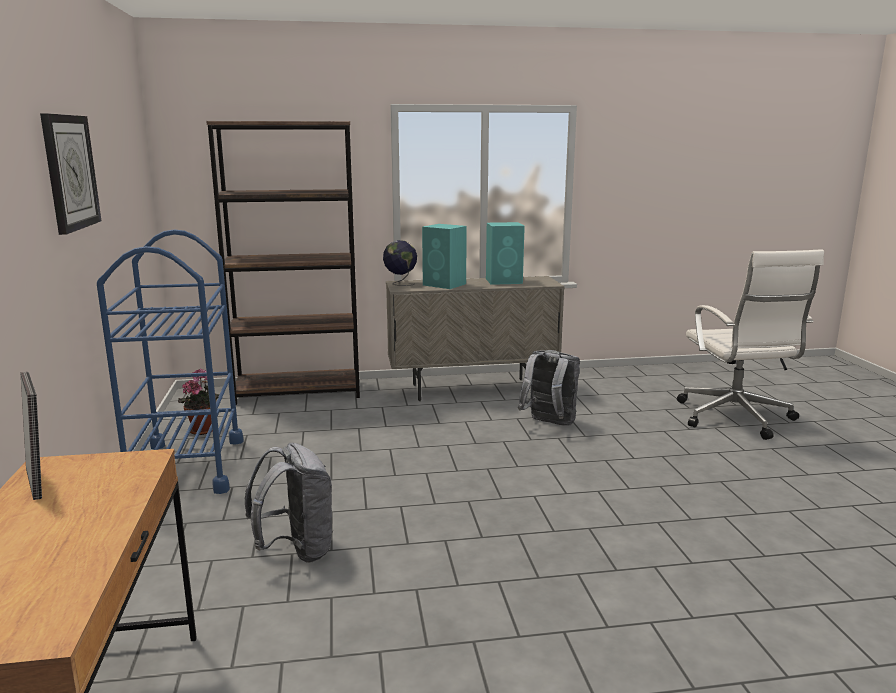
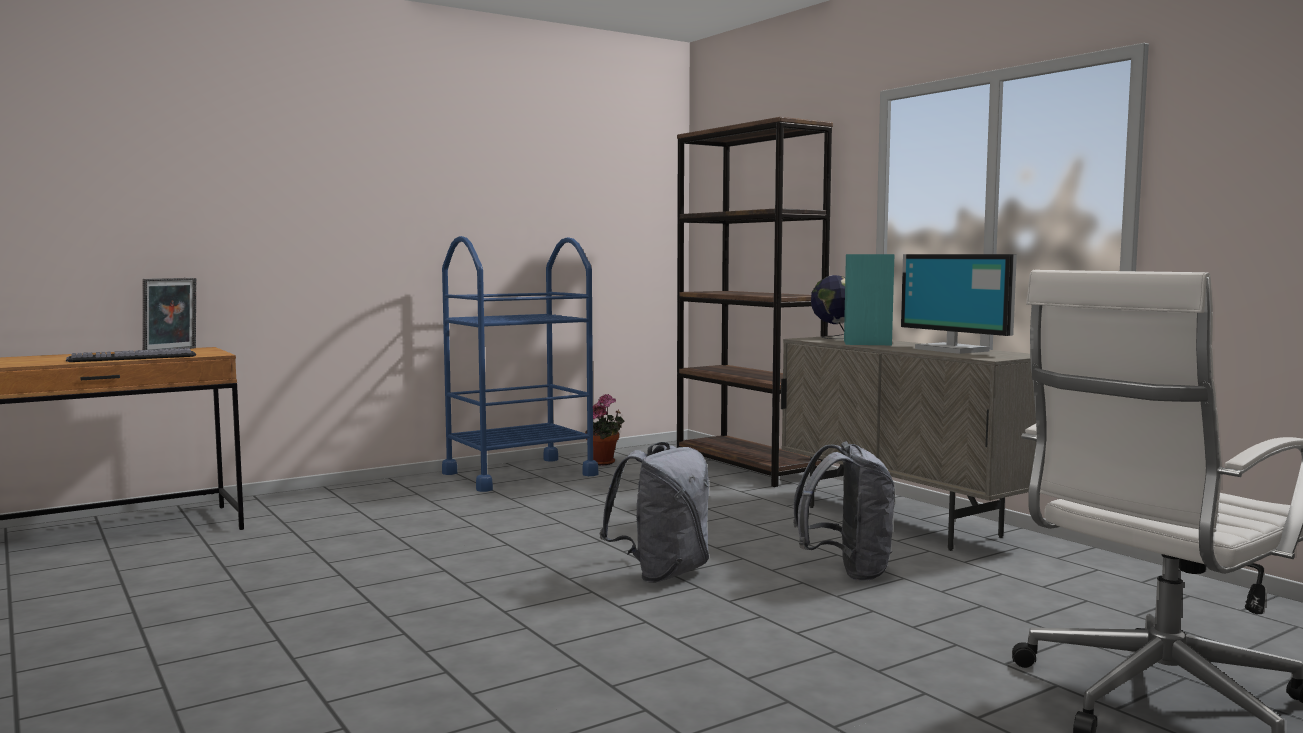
camera: 65 degrees right, 10 degrees down
wall clock [40,113,101,235] -> none
grey backpack [245,443,334,563] -> grey backpack moved to [600,442,709,583]
turquoise speaker [486,222,525,285] -> monitor [901,254,1017,354]
none -> keyboard [66,348,196,362]

